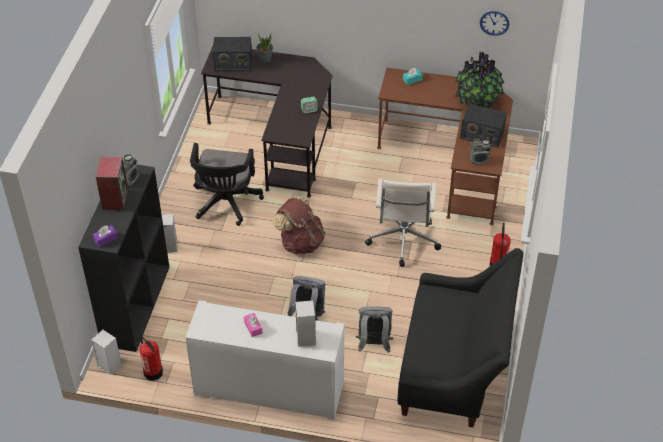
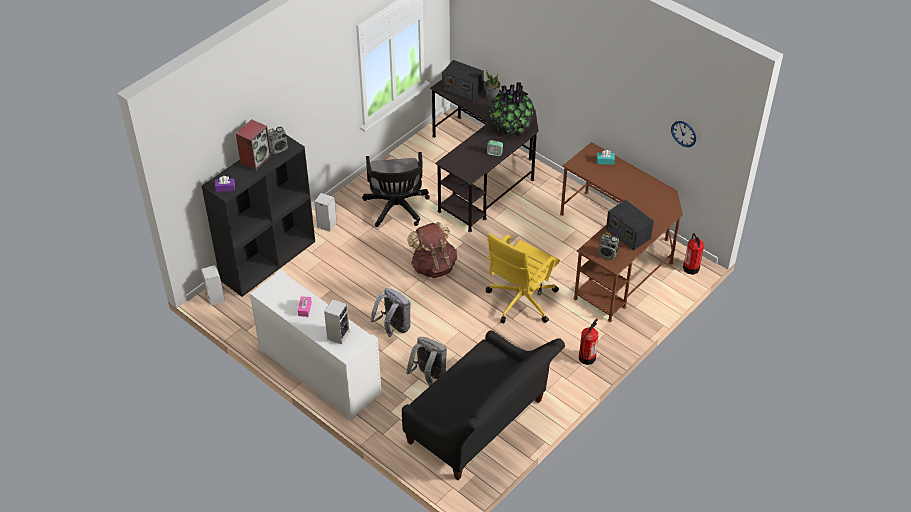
camera: 30 degrees right, 0 degrees up
fire extinguisher [140,337,163,381] -> fire extinguisher moved to [683,233,704,275]
black office chair [190,143,264,226] -> black office chair turned 45 degrees counterclockwise [362,152,430,227]
white office chair [365,179,441,267] -> yellow office chair [486,233,560,323]
potted plant [455,51,504,108] -> potted plant moved to [487,82,535,136]

